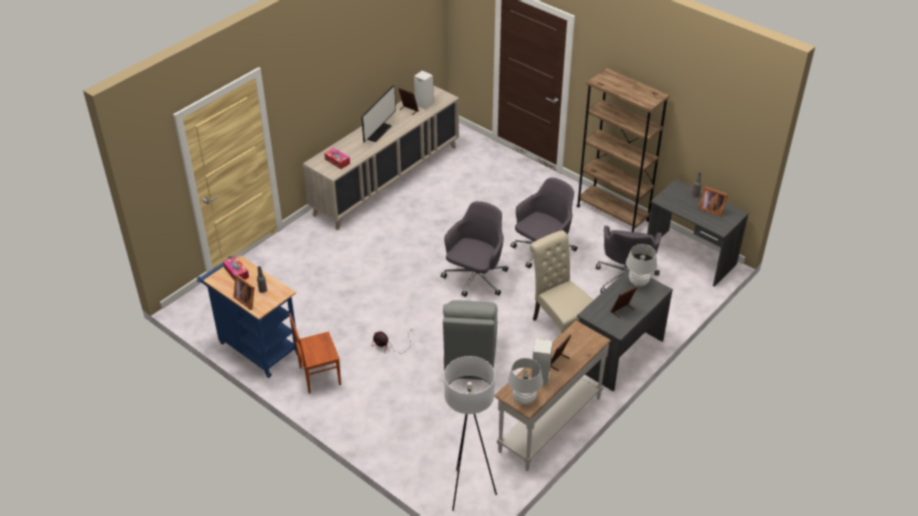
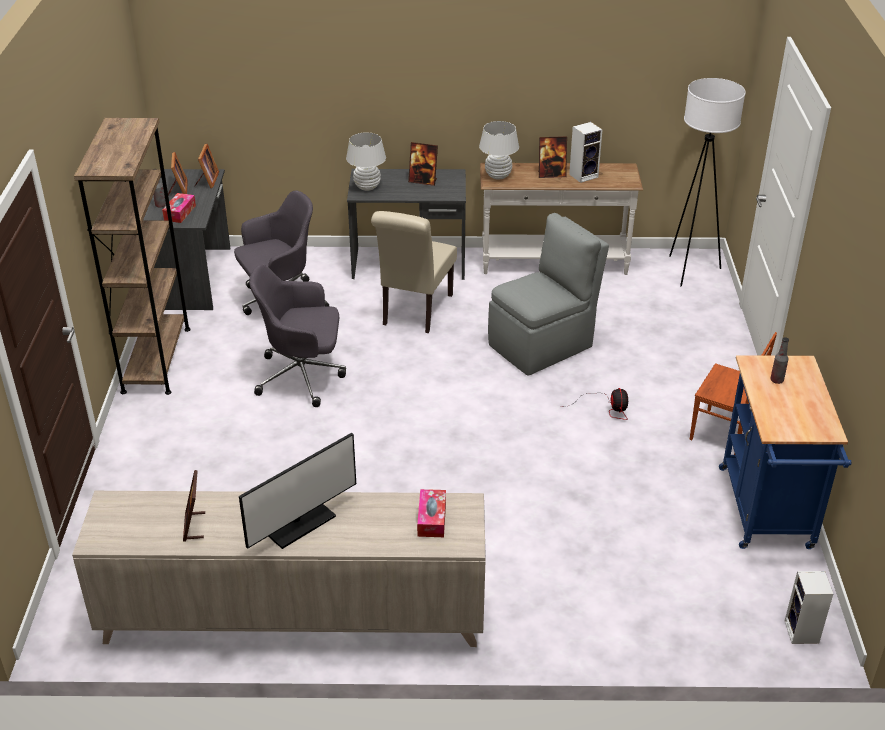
camera: 130 degrees left, 5 degrees down
tissue box [223,256,249,281] -> tissue box moved to [162,193,196,223]
picture frame [233,274,255,310] -> picture frame moved to [194,144,219,188]
monitor [361,85,396,143] -> monitor turned 150 degrees clockwise [239,433,356,549]
speaker [414,70,434,110] -> speaker moved to [785,571,833,644]
grey office chair [441,201,508,297] -> none
white table lamp [508,358,543,405] -> white table lamp moved to [479,121,519,180]

